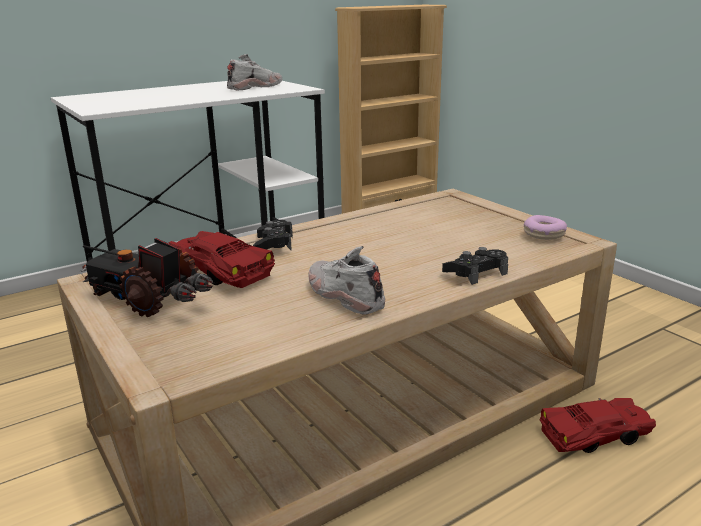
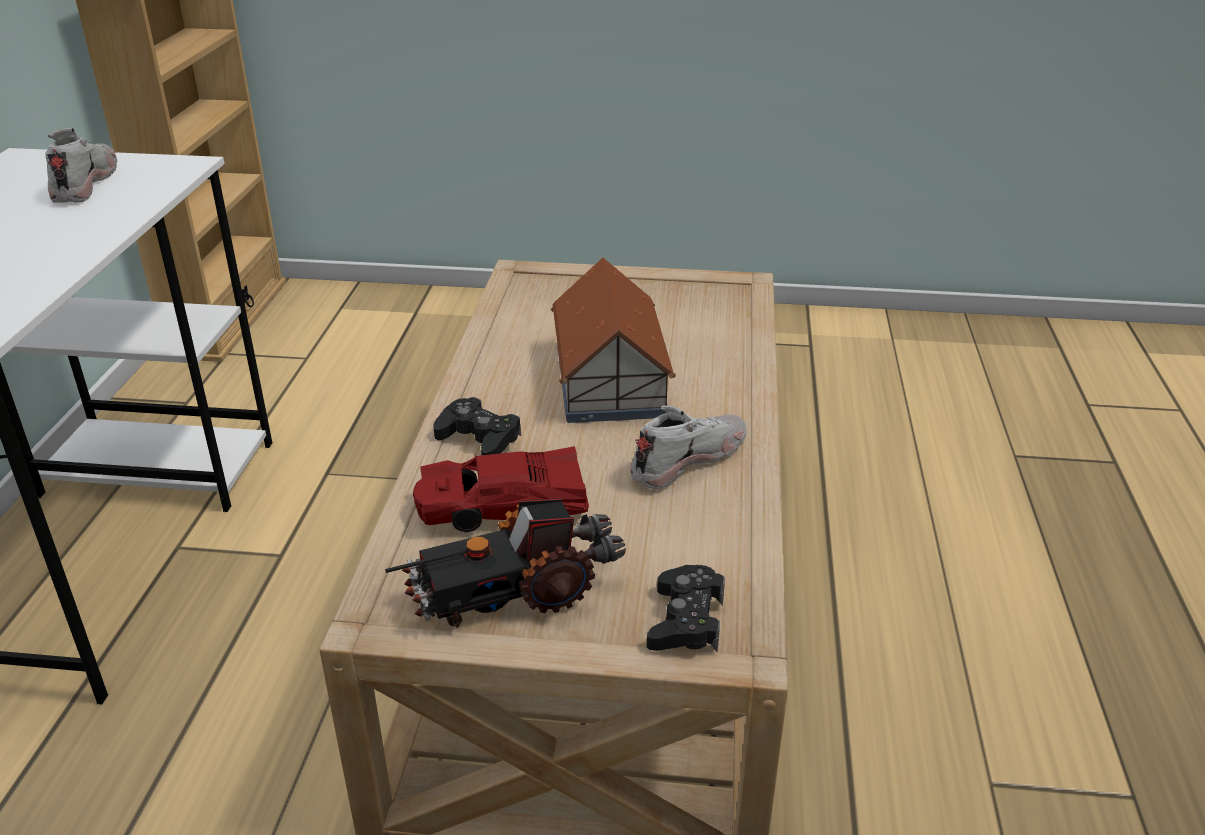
camera: 50 degrees left, 10 degrees up
white shoe [308,246,385,315] -> white shoe turned 135 degrees clockwise [631,405,746,490]
black game controller [442,247,508,285] -> black game controller moved to [647,565,725,652]
donut [524,215,567,240] -> none
red toy car [539,398,656,453] -> none
none -> toy house [551,258,676,423]

